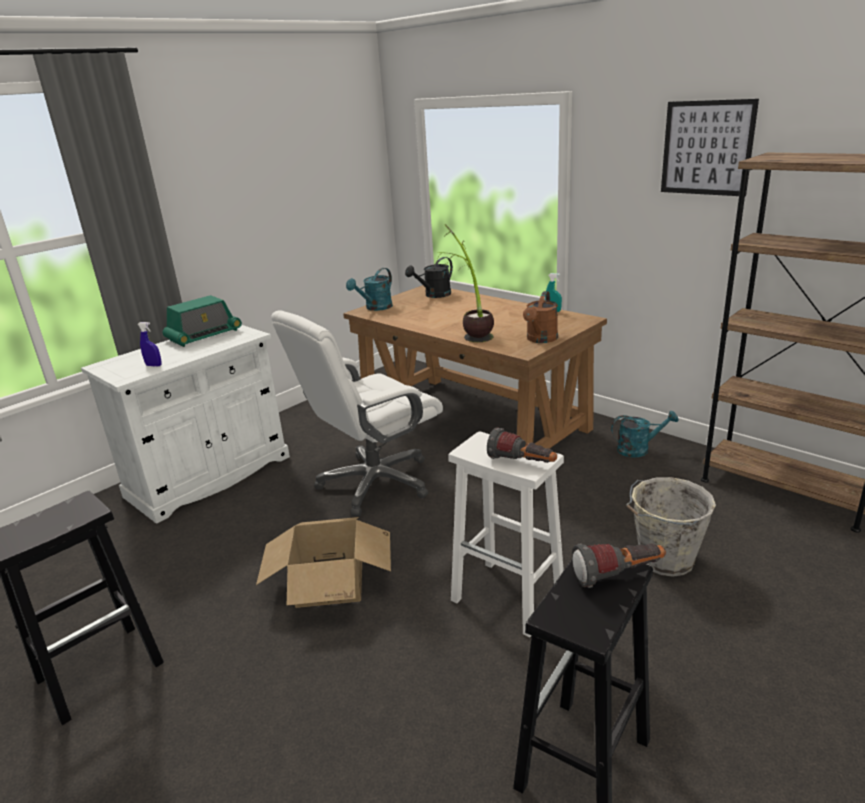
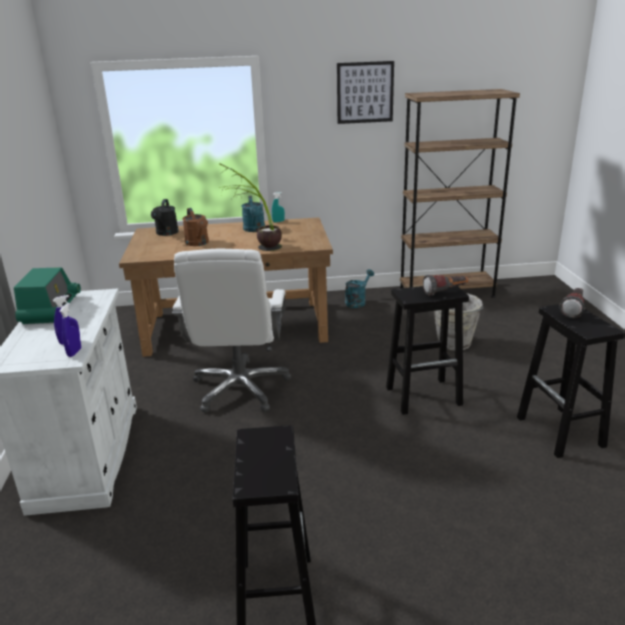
camera: 50 degrees left, 0 degrees up
cardboard box [256,517,391,608] -> none
turquoise watering can [346,268,393,311] -> turquoise watering can moved to [241,196,265,232]
white stool [448,431,564,637] -> black stool [386,286,469,415]
brown watering can [523,291,558,343] -> brown watering can moved to [182,208,209,246]
none -> blue spray bottle [59,303,81,357]

